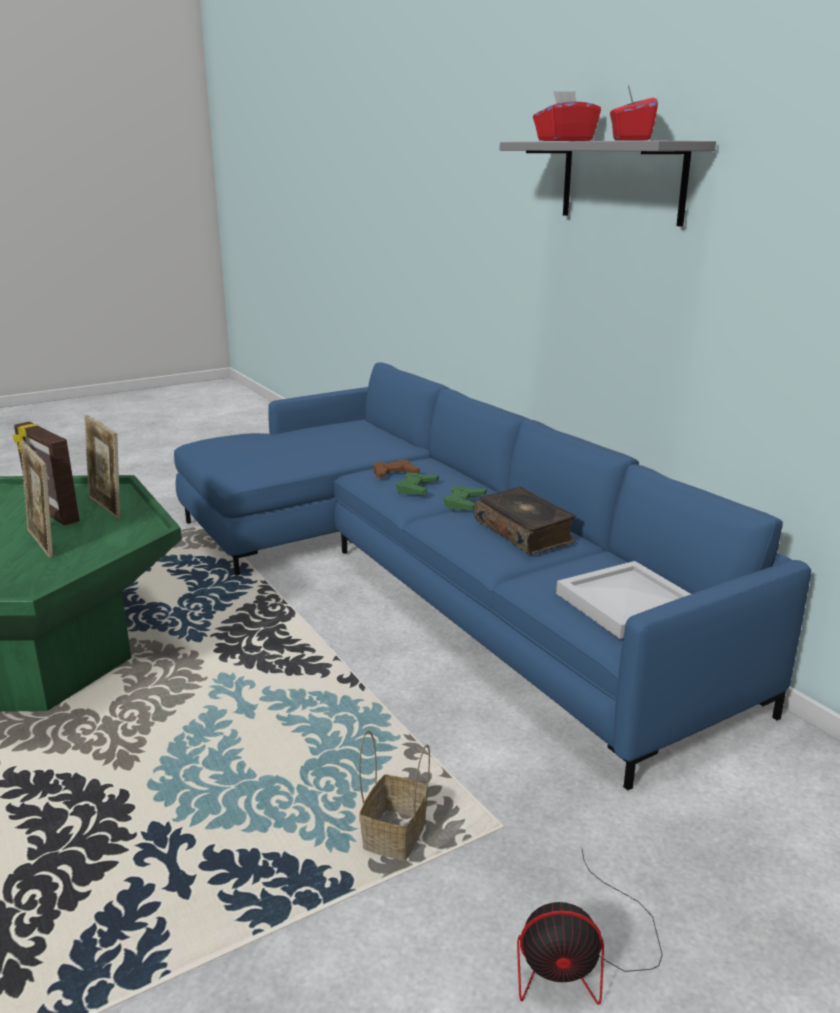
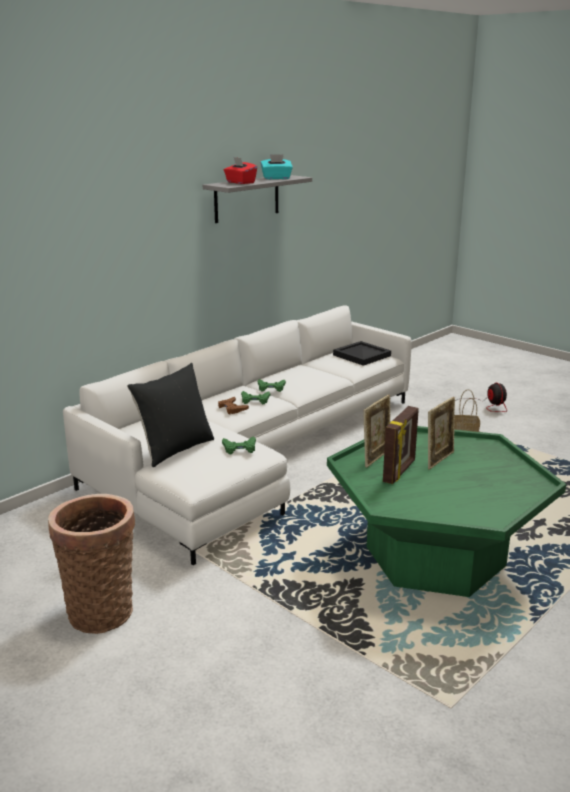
camera: 105 degrees left, 0 degrees up
blue sofa [174,362,811,790] -> white sofa [63,305,411,565]
book [474,487,575,555] -> none
white tray [556,561,691,639] -> black tray [333,341,391,366]
red tissue box [610,84,658,141] -> turquoise tissue box [261,154,293,179]
none -> basket [48,494,135,634]
none -> black pillow [127,363,214,467]
none -> green game controller [222,436,256,454]

